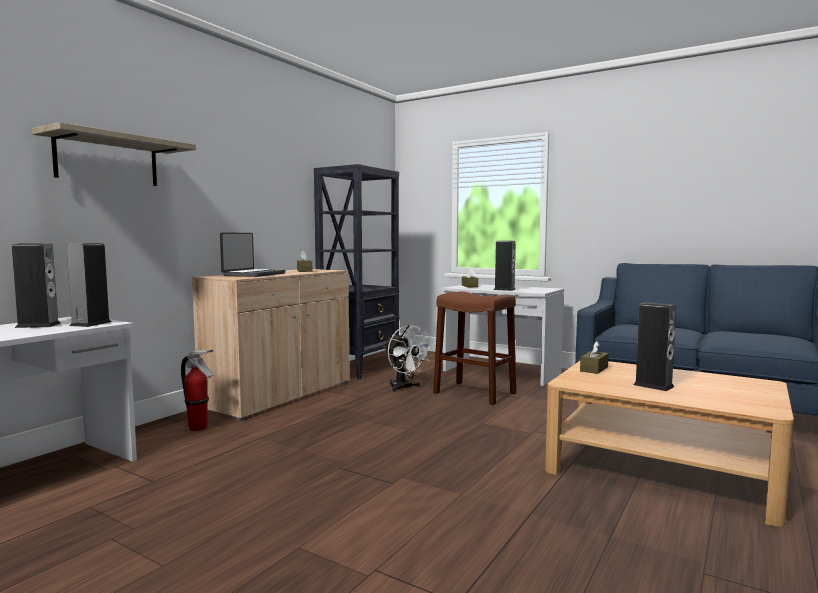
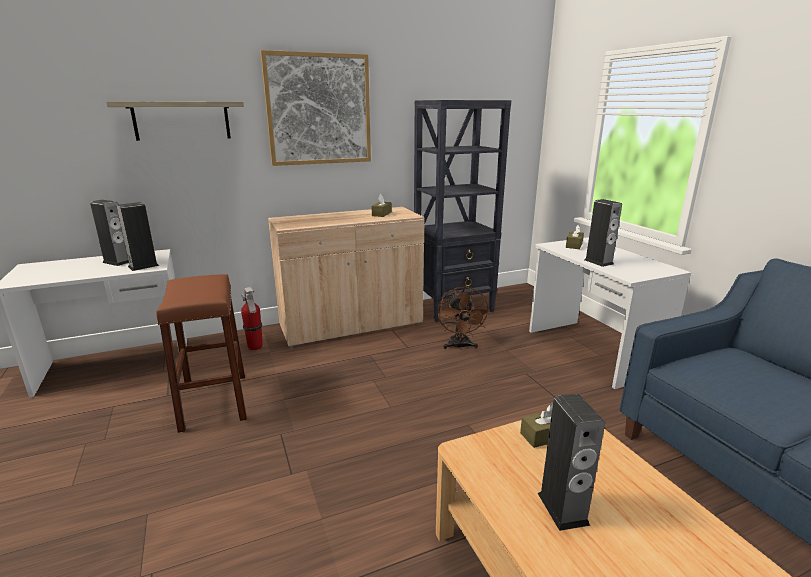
camera: 35 degrees right, 15 degrees up
laptop [220,232,286,277] -> none
white fan [384,325,433,392] -> brown fan [437,286,490,350]
brown stool [433,291,516,405] -> brown stool moved to [156,274,247,433]
none -> picture [260,50,371,166]

